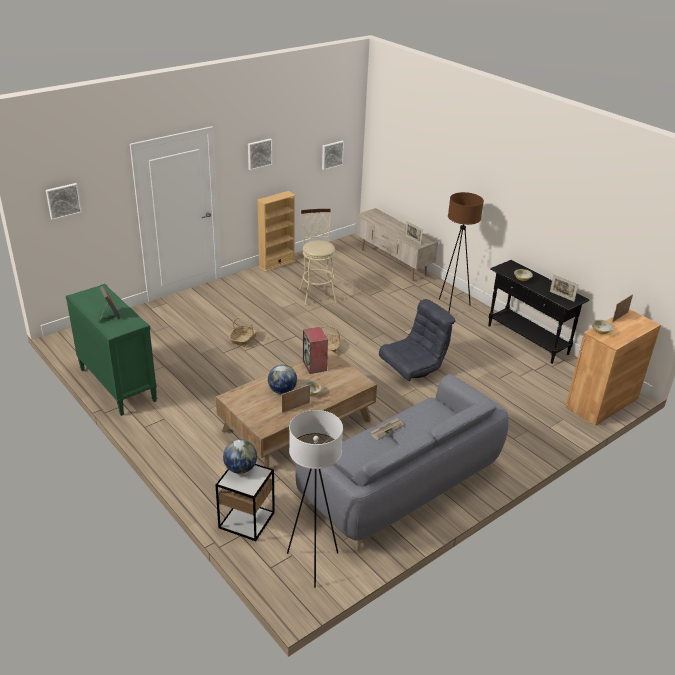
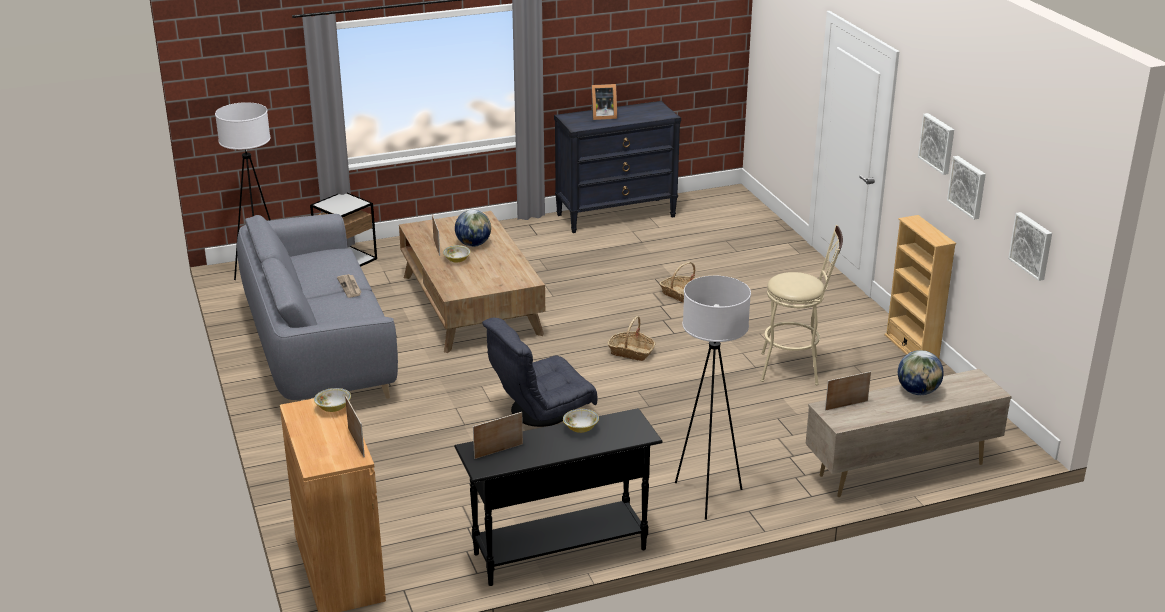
camera: 110 degrees right, 5 degrees down
picture [46,183,82,220] -> picture moved to [947,156,986,220]
green dresser [66,284,157,416] -> black dresser [554,101,681,233]
globe [223,439,257,474] -> globe moved to [898,350,944,395]
speaker [303,327,328,374] -> none
grey armchair [379,299,456,381] -> grey armchair turned 75 degrees clockwise [482,318,598,427]
brown floor lamp [439,192,484,313] -> white floor lamp [675,276,751,520]

